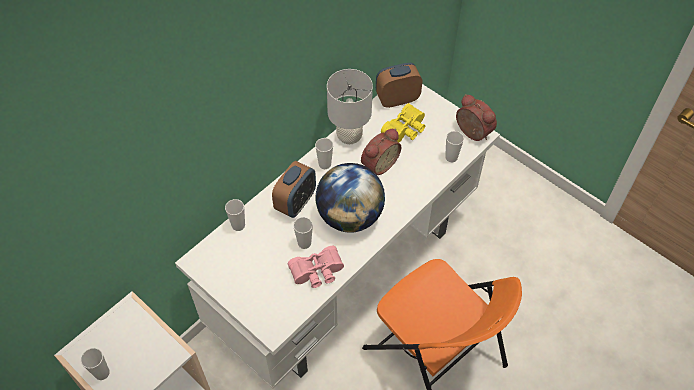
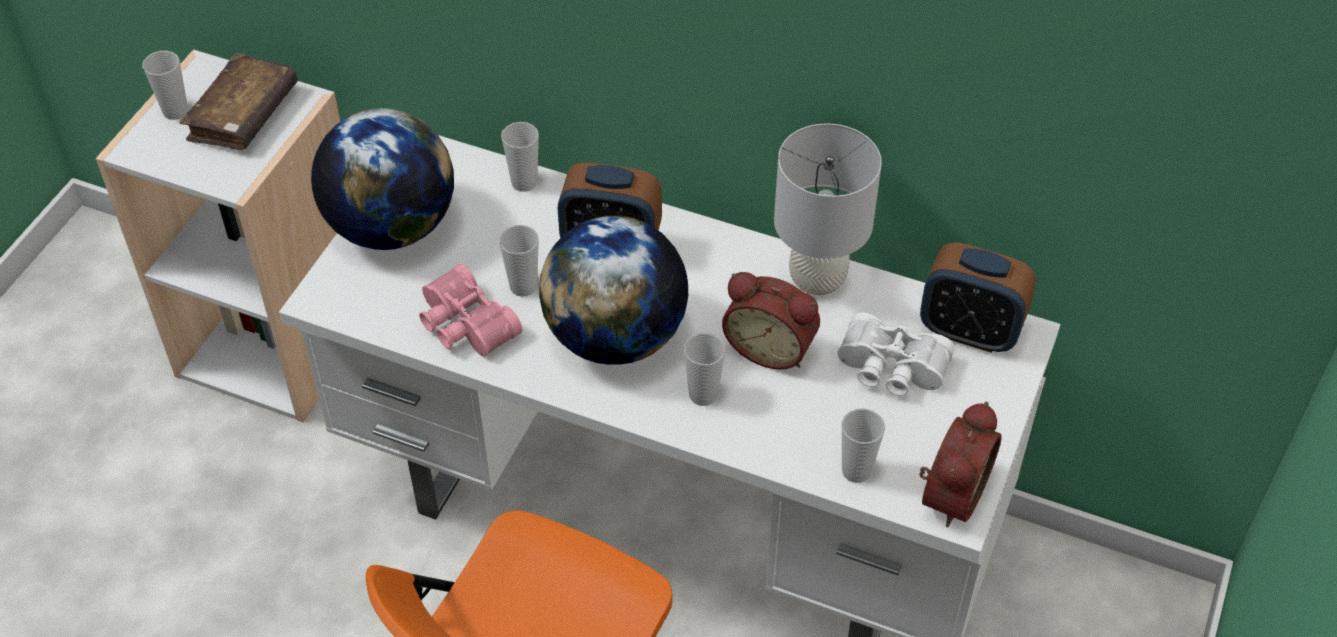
camera: 70 degrees right, 5 degrees down
cup [315,138,333,169] -> cup moved to [684,333,725,406]
alarm clock [376,63,422,108] -> alarm clock turned 150 degrees clockwise [920,242,1036,353]
yellow binoculars [381,103,425,142] -> white binoculars [837,313,955,396]
none -> brown book [179,53,298,150]
none -> globe [311,108,454,250]

